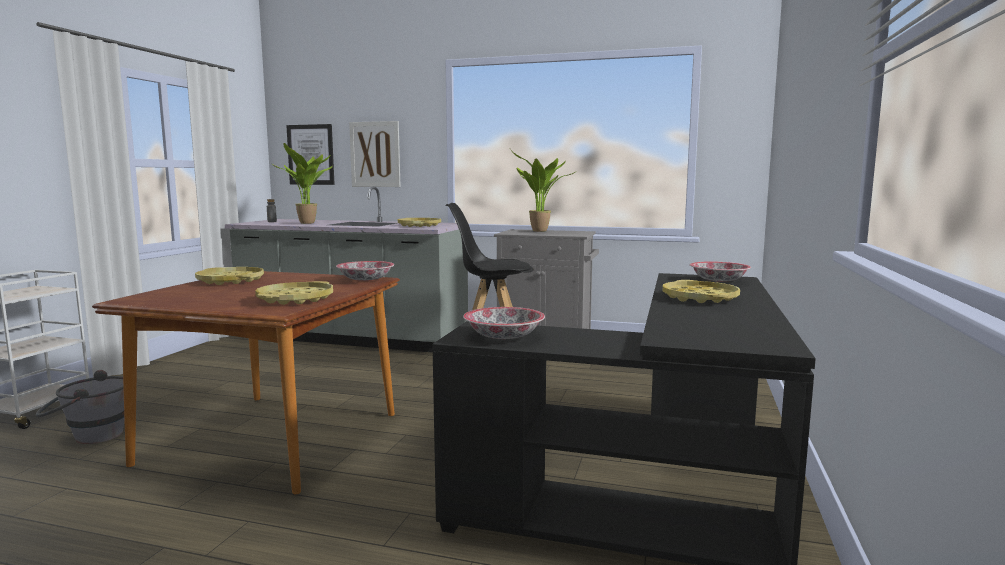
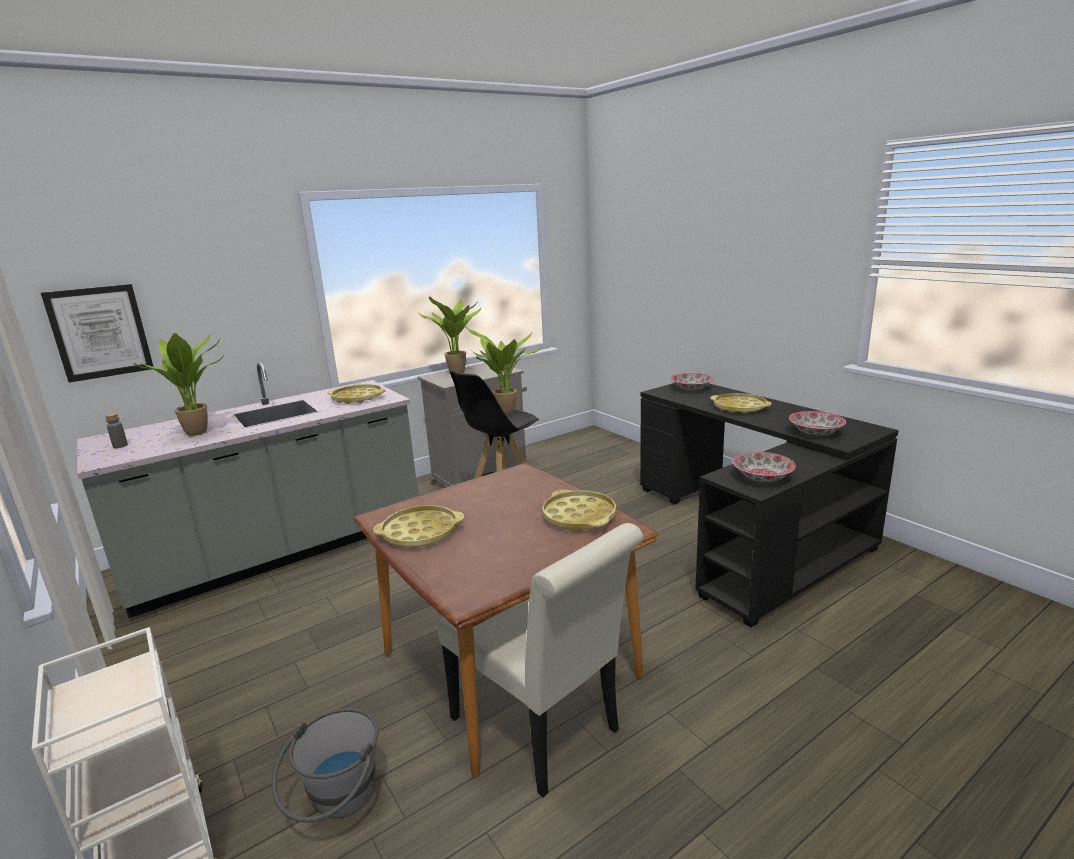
camera: 50 degrees left, 10 degrees up
bowl [336,261,394,281] -> bowl moved to [789,411,846,435]
picture [349,121,401,187] -> none
none -> white chair [437,523,643,797]
none -> potted plant [464,325,540,415]

